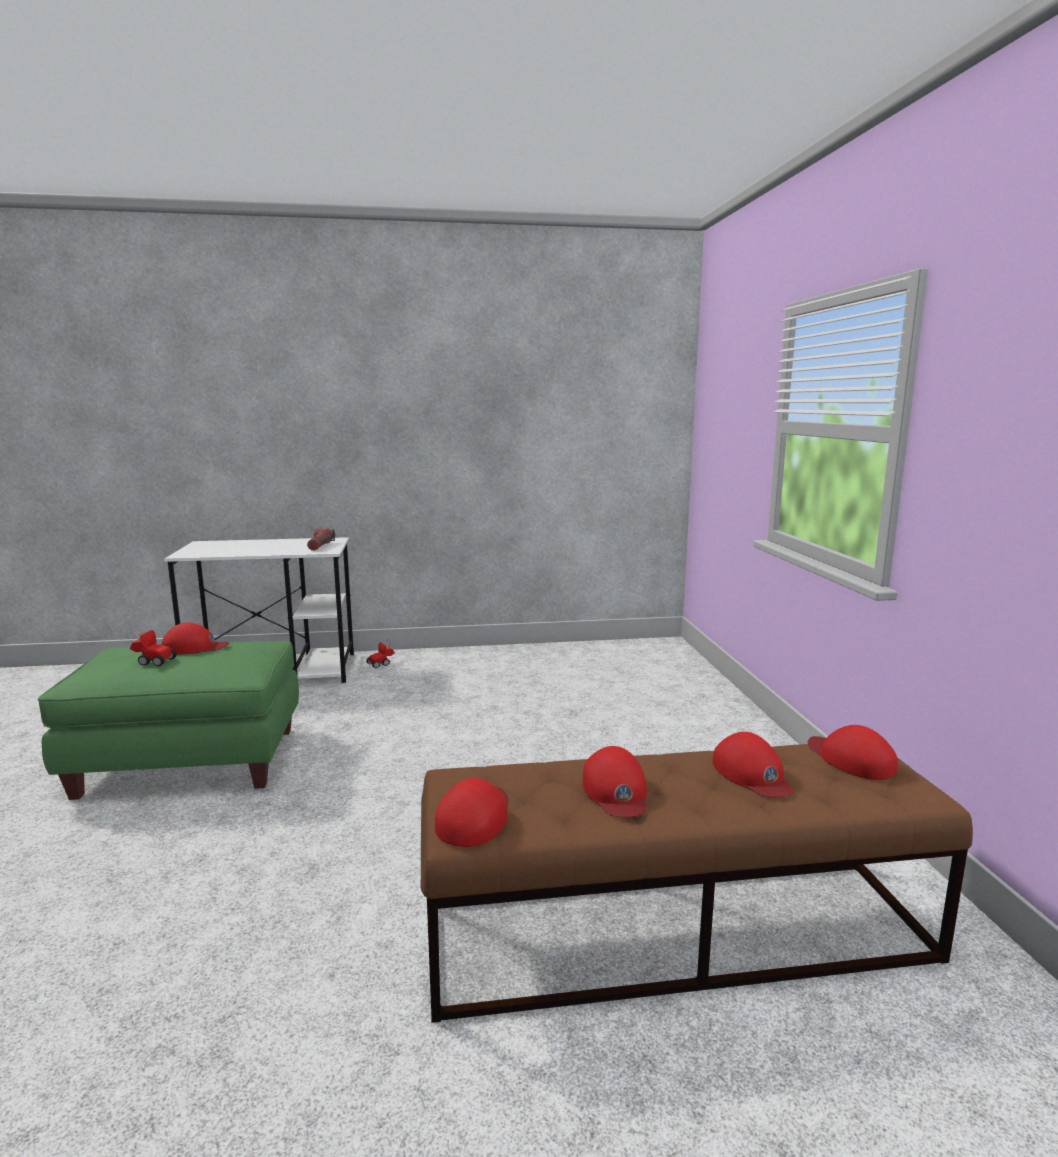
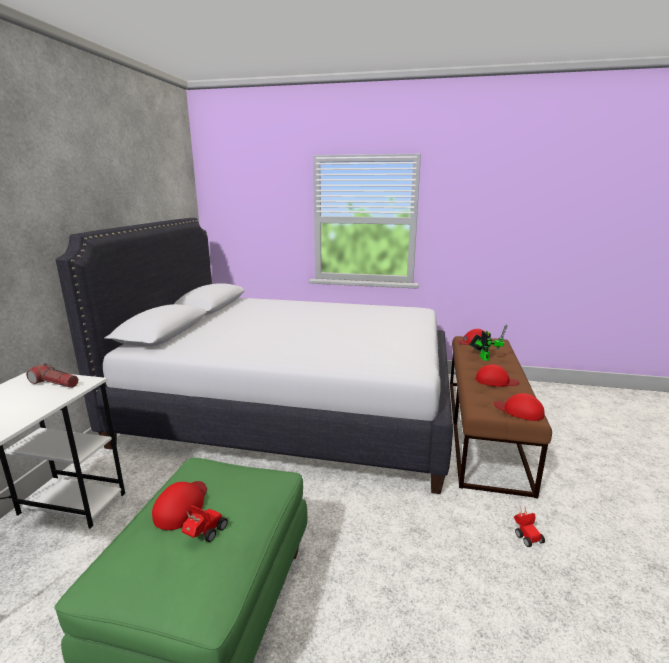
camera: 70 degrees left, 5 degrees up
toy car [366,640,395,668] -> toy car moved to [514,507,545,547]
red cap [713,732,794,798] -> toy robot [469,324,507,361]
none -> white bed [56,218,453,494]

